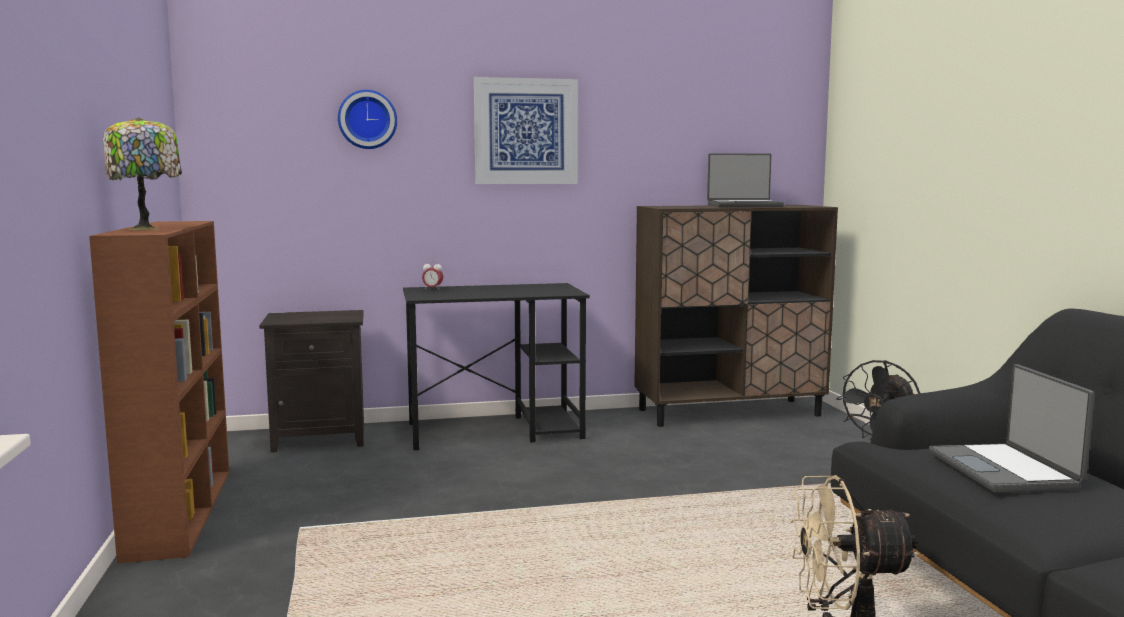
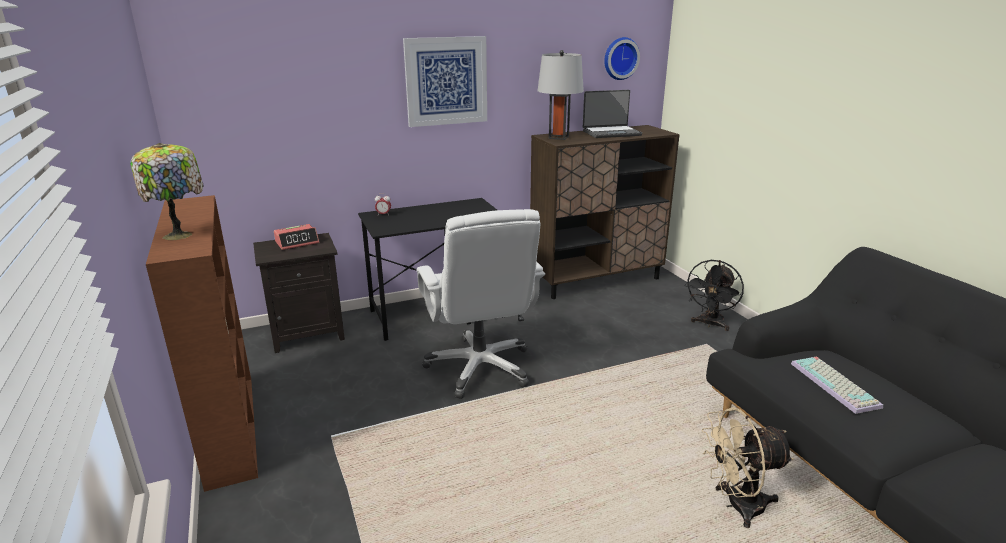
camera: 10 degrees left, 15 degrees up
wall clock [338,90,397,149] -> wall clock moved to [604,37,640,80]
laptop [929,364,1095,493] -> keyboard [791,357,883,414]
none -> alarm clock [274,224,319,250]
none -> white office chair [417,209,545,399]
none -> grey table lamp [537,50,584,140]

